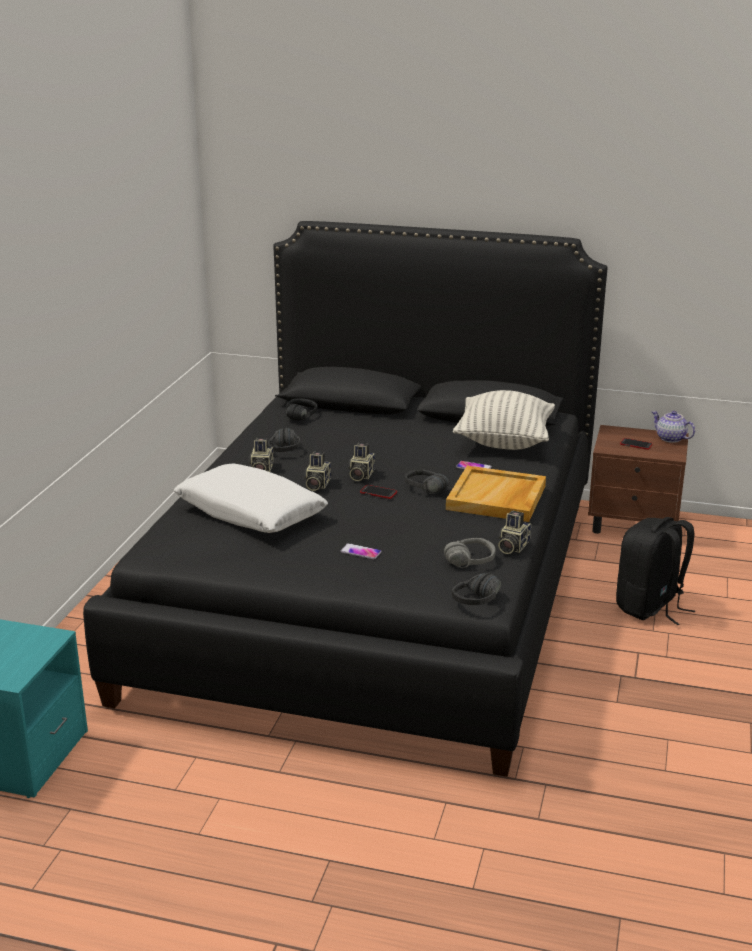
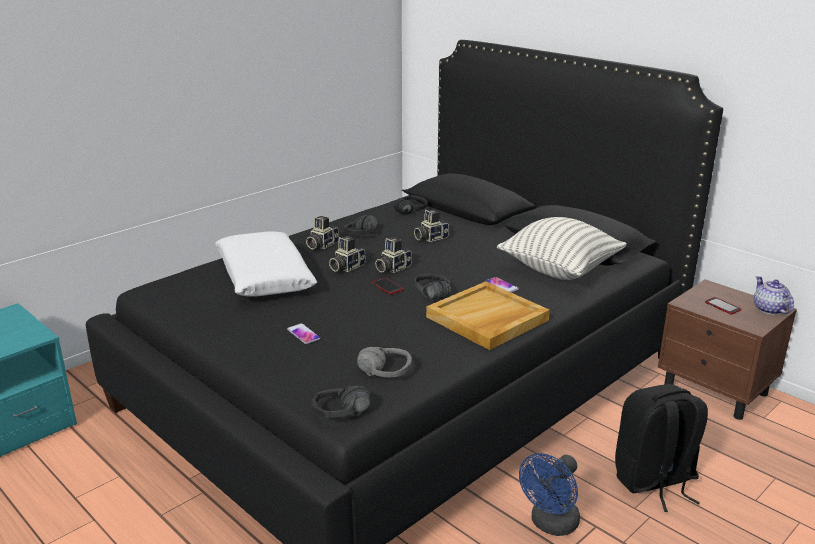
camera: 30 degrees right, 0 degrees up
camera [498,510,531,554] -> camera moved to [414,210,449,242]
none -> blue fan [519,453,580,536]

